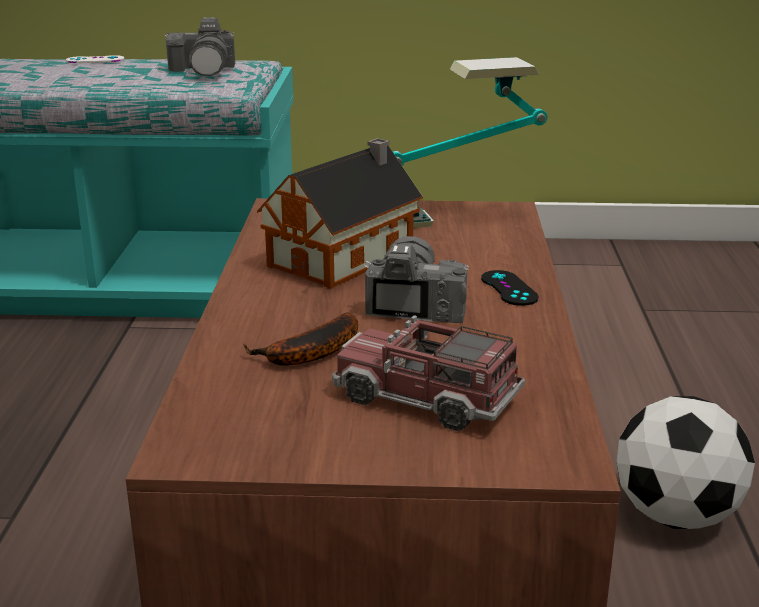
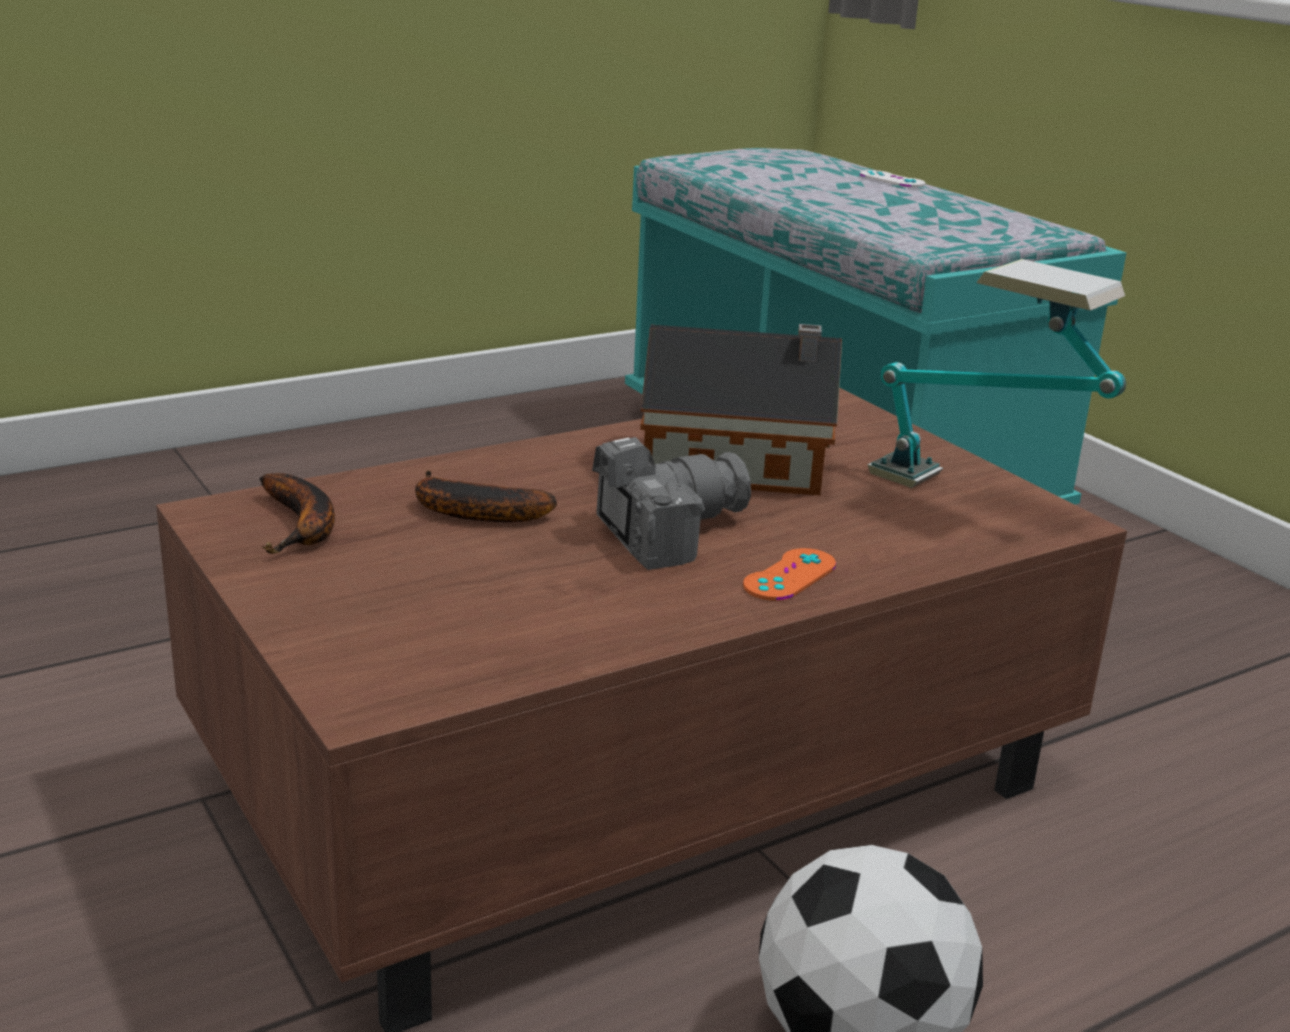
camera: 55 degrees right, 0 degrees up
camera [165,17,235,76] -> none
toy truck [332,315,525,431] -> none
black game controller [481,270,539,306] -> orange game controller [743,548,836,601]
none -> banana [260,473,335,554]

